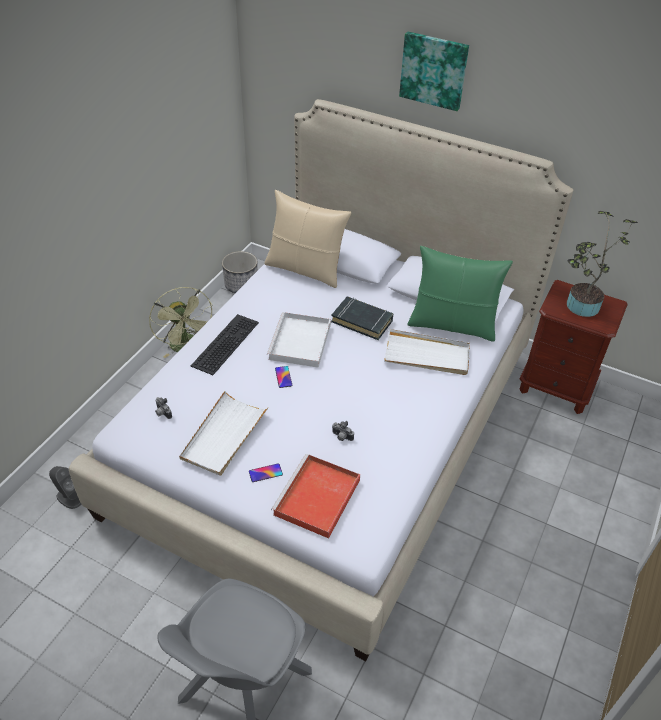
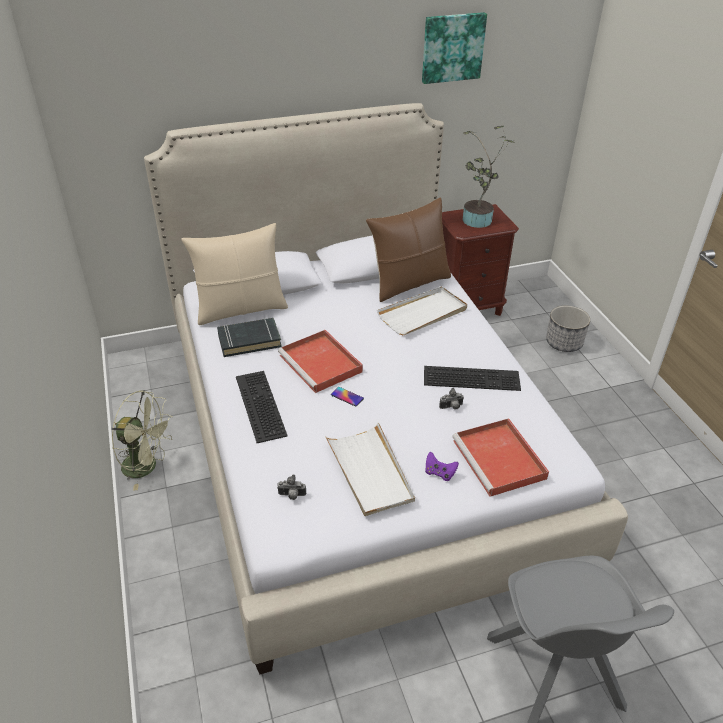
camera: 45 degrees left, 5 degrees down
grey speaker [49,466,82,509] -> none
planter [222,251,258,293] -> planter moved to [546,306,590,352]
phone [249,463,283,482] -> purple game controller [425,452,459,481]
white tray [267,312,331,368] -> red tray [278,330,363,393]
black book [331,296,393,340] -> black book moved to [217,318,282,357]
picture [399,32,469,111] -> picture moved to [422,12,487,84]
green pillow [407,246,513,342] -> brown pillow [366,197,451,302]
none -> keyboard [424,366,521,391]

